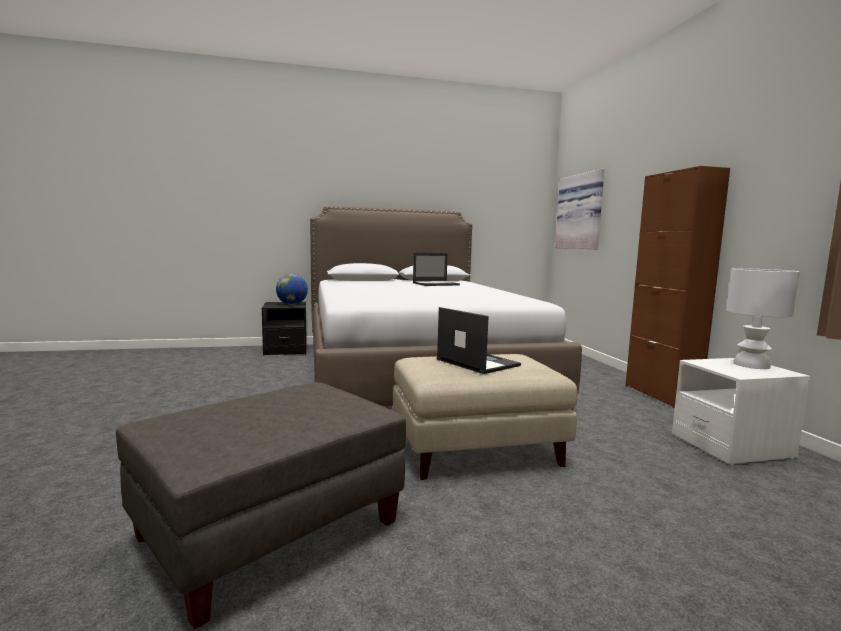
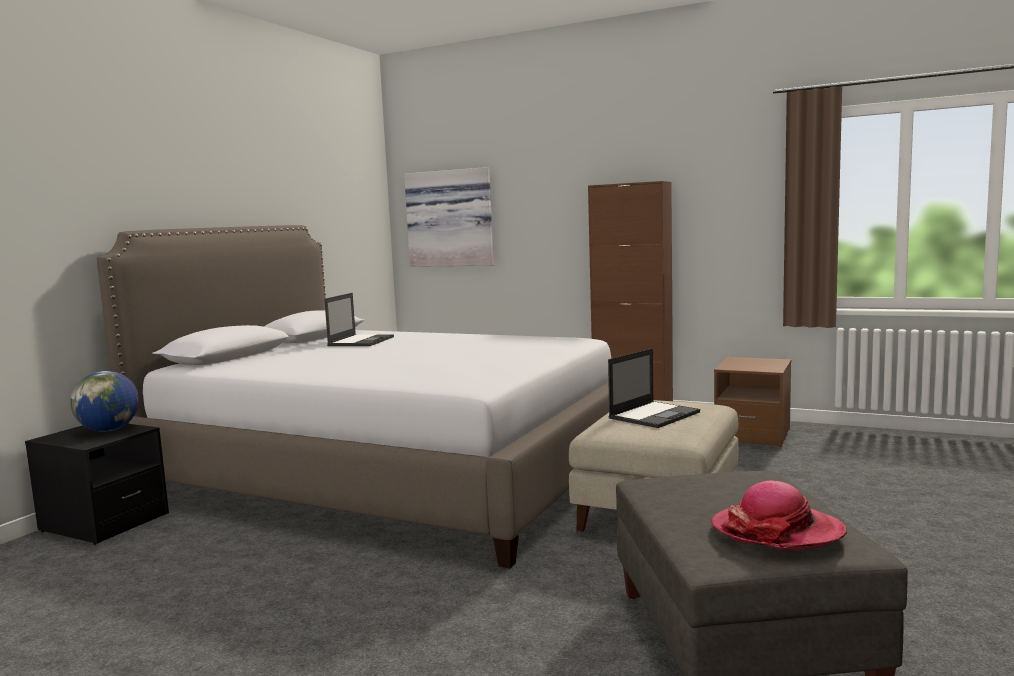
camera: 50 degrees left, 0 degrees up
laptop [437,307,521,374] -> laptop turned 135 degrees clockwise [608,348,700,428]
white nightstand [672,358,810,465] -> brown nightstand [714,357,791,447]
white table lamp [726,268,800,369] -> none
none -> hat [711,481,847,550]

